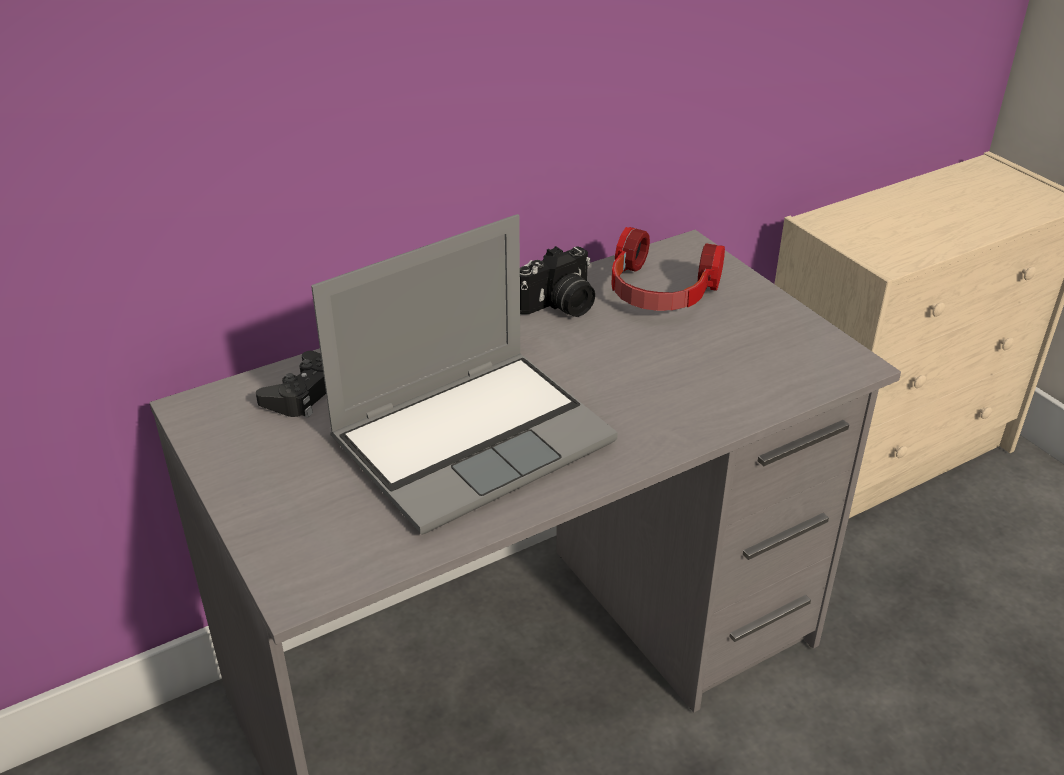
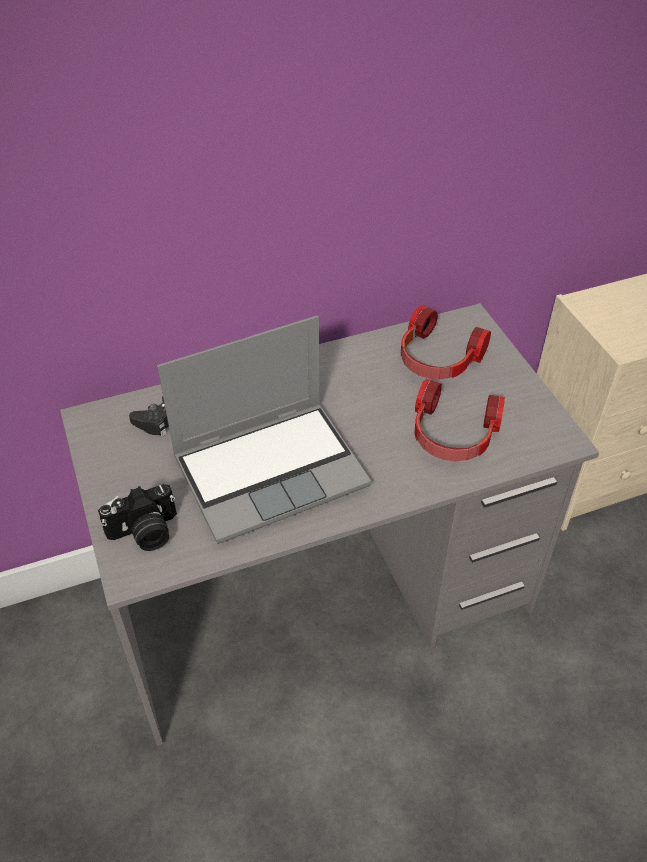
camera: 10 degrees right, 10 degrees up
camera [520,246,595,317] -> camera moved to [98,484,177,551]
none -> headphones [415,379,505,461]

